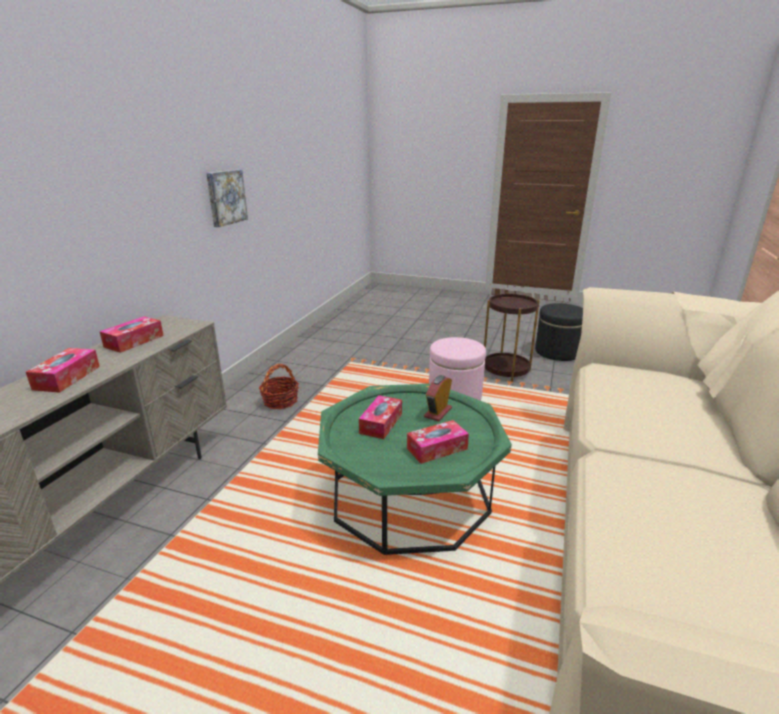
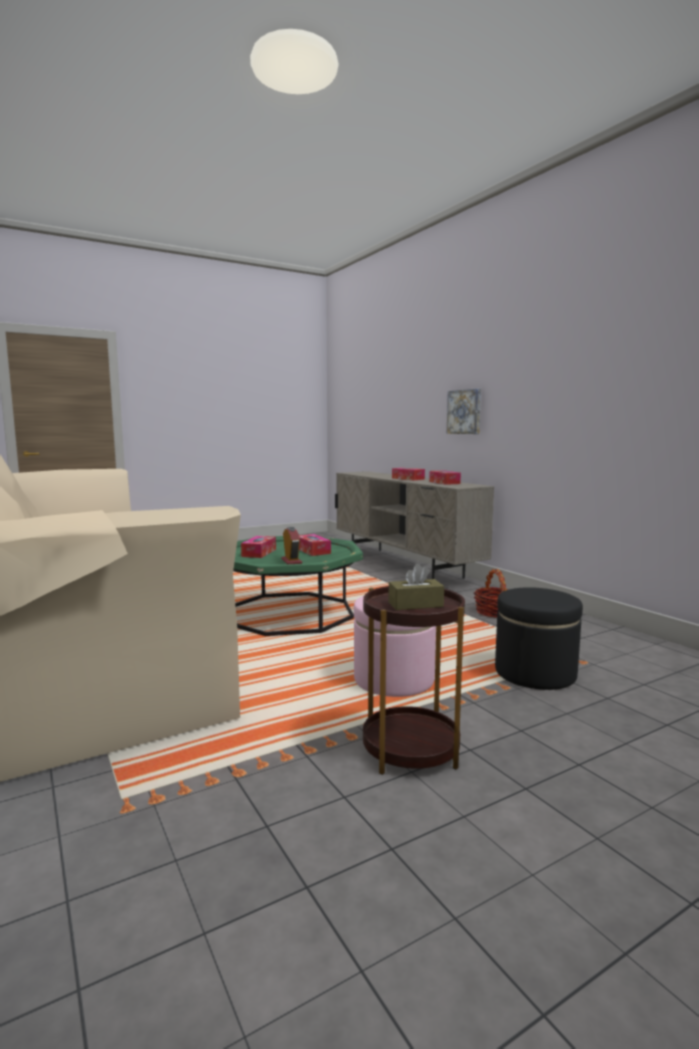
camera: 130 degrees right, 15 degrees down
picture [206,169,248,227] -> picture moved to [447,389,481,434]
black ottoman [535,303,583,361] -> black ottoman moved to [495,587,583,690]
none -> brown tissue box [388,564,444,610]

